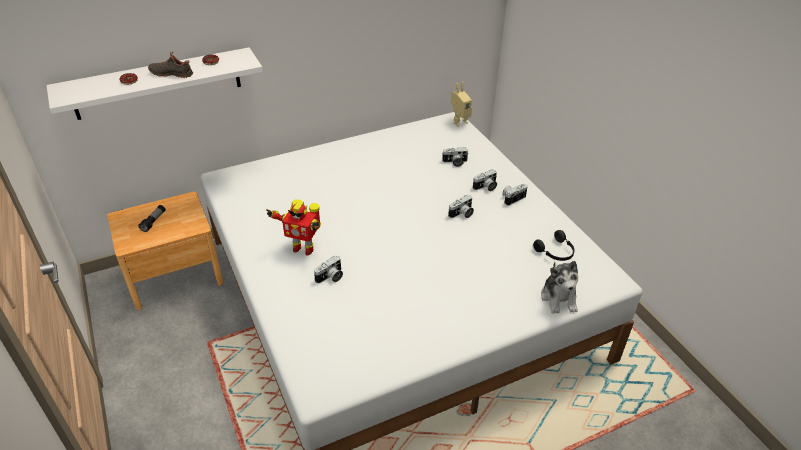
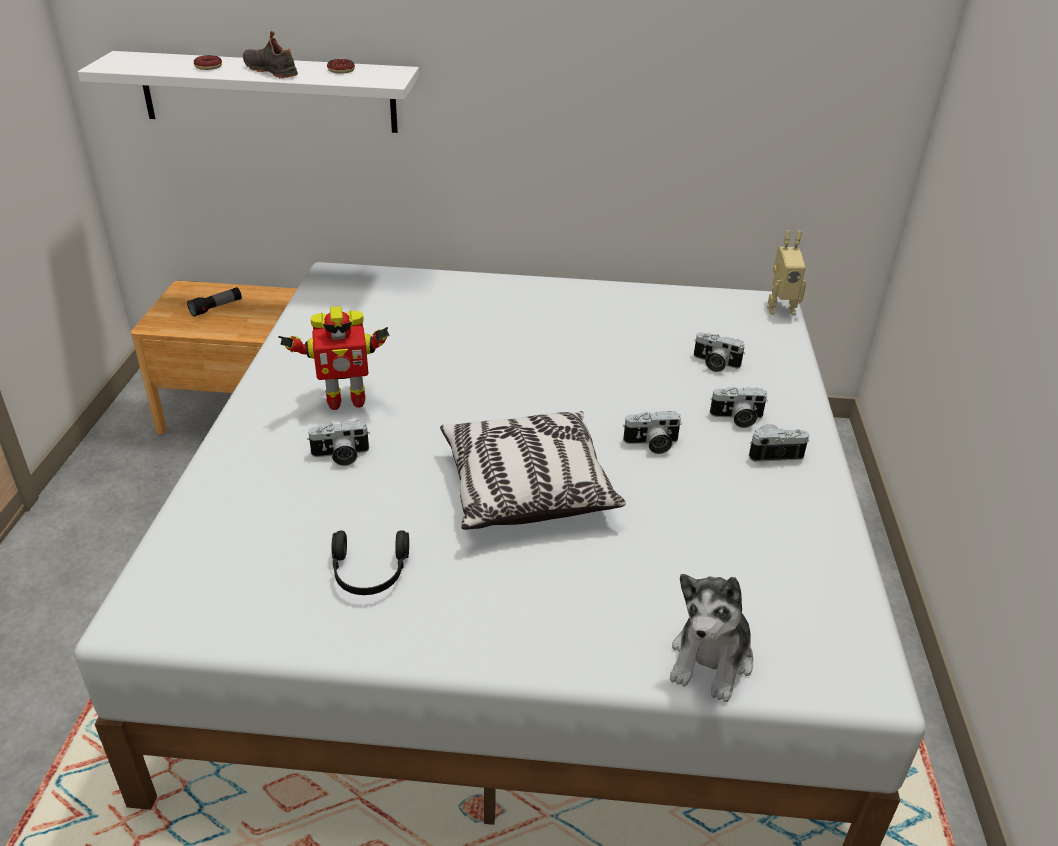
camera: 30 degrees right, 5 degrees down
toy robot [266,199,321,255] -> toy robot turned 60 degrees counterclockwise [278,306,389,410]
black headphones [533,230,575,261] -> black headphones moved to [332,530,409,595]
none -> pillow [440,411,626,530]

